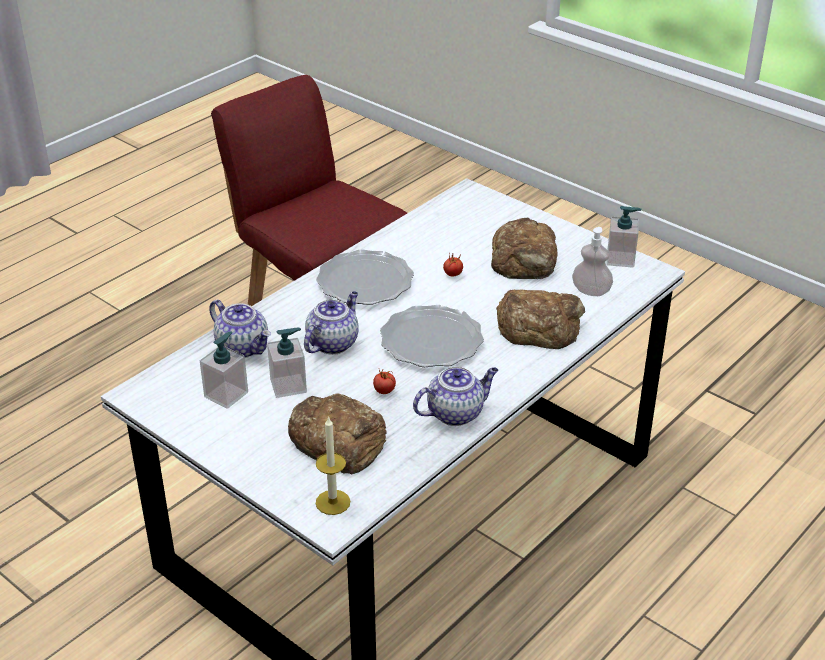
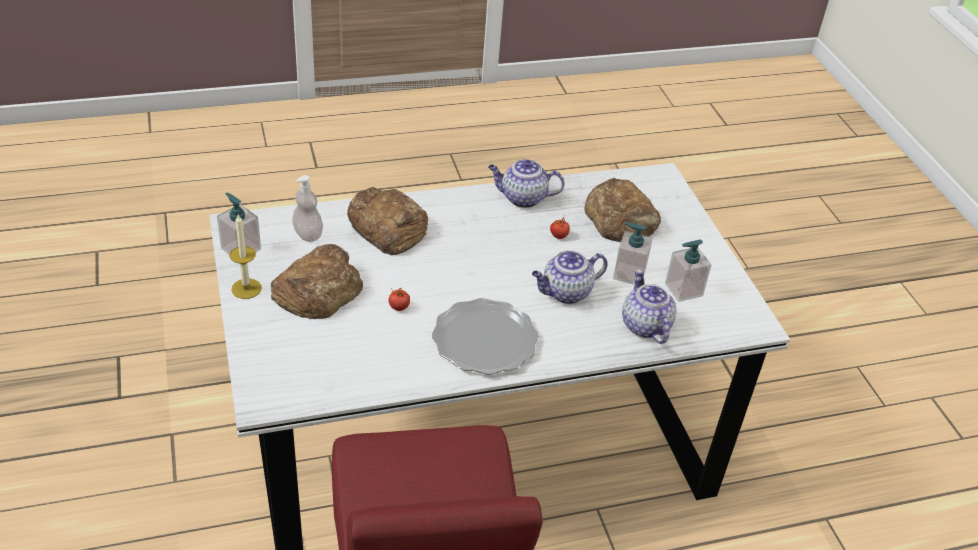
camera: 150 degrees left, 5 degrees up
candle [316,416,350,515] -> candle moved to [230,215,261,299]
plate [380,305,484,367] -> none

